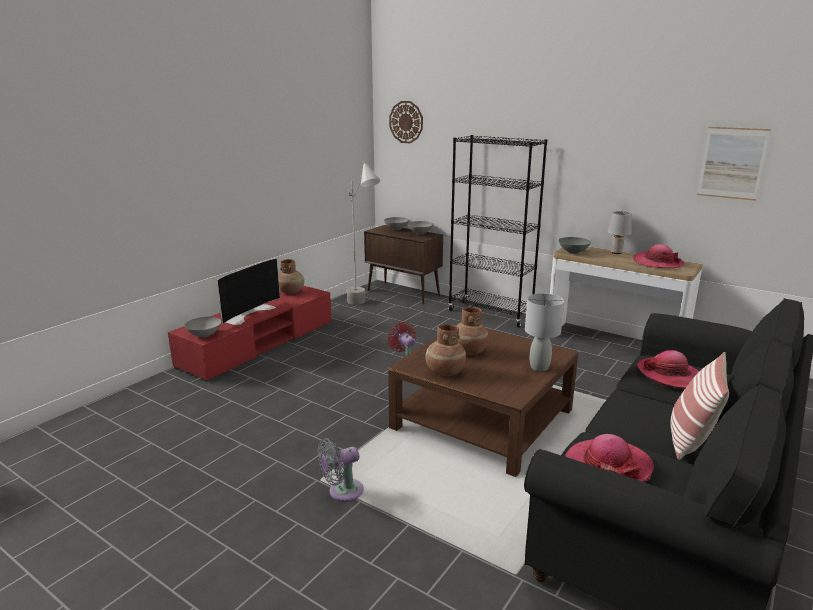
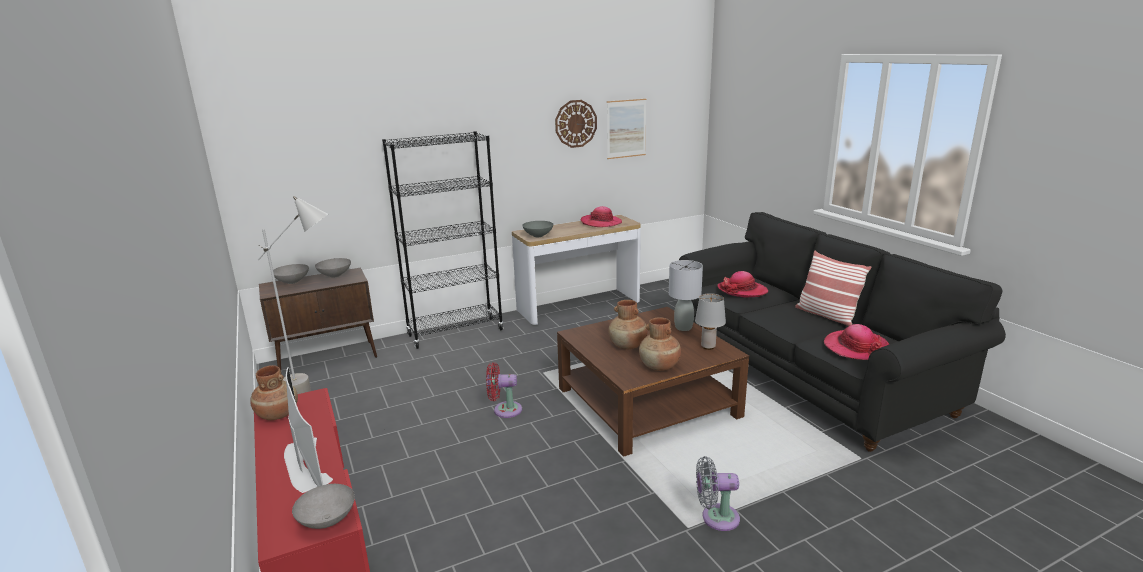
camera: 60 degrees left, 0 degrees up
grey fan [318,438,364,502] -> grey fan turned 90 degrees clockwise [696,456,740,531]
wall clock [389,101,423,143] -> wall clock moved to [555,100,597,148]
grey table lamp [608,211,632,254] -> grey table lamp moved to [695,293,726,350]

